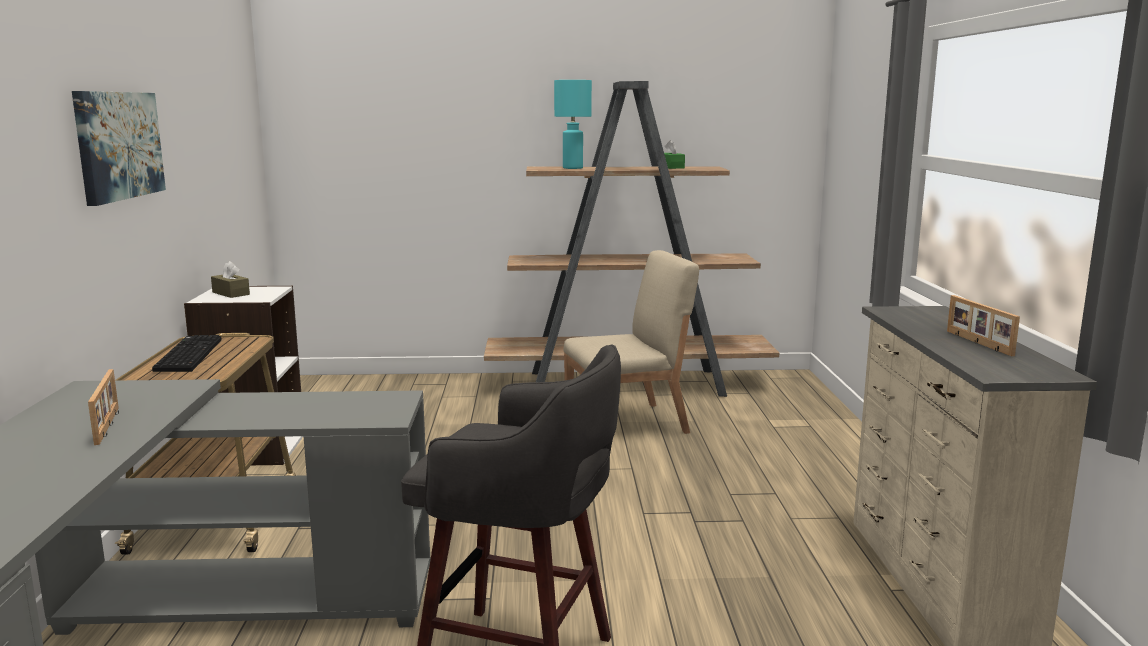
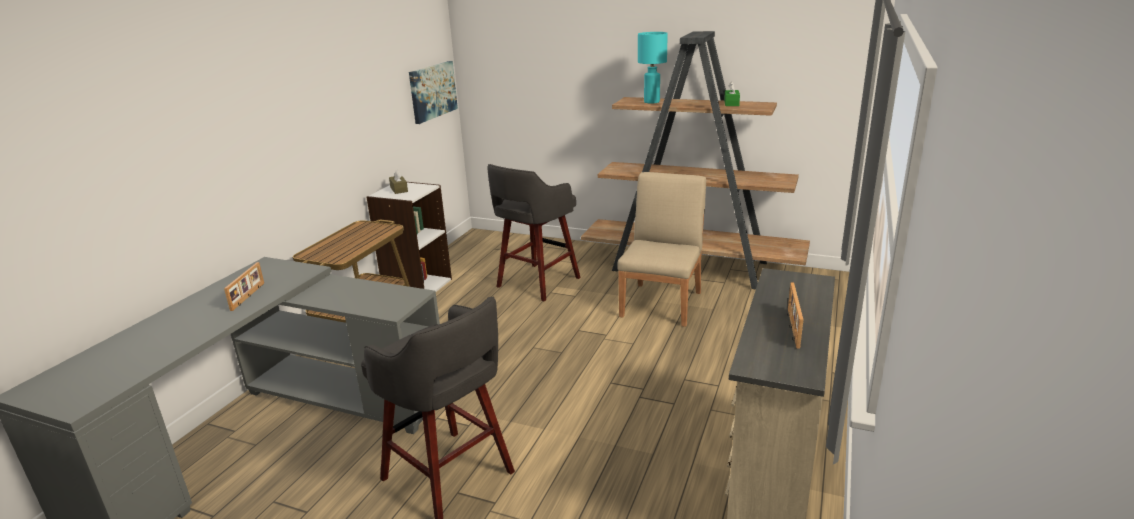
camera: 25 degrees right, 10 degrees up
picture [72,91,166,206] -> picture moved to [409,61,458,124]
keyboard [152,335,222,372] -> none
beige chair [563,250,699,434] -> beige chair turned 75 degrees counterclockwise [618,172,706,327]
none -> grey stool [487,164,581,301]

